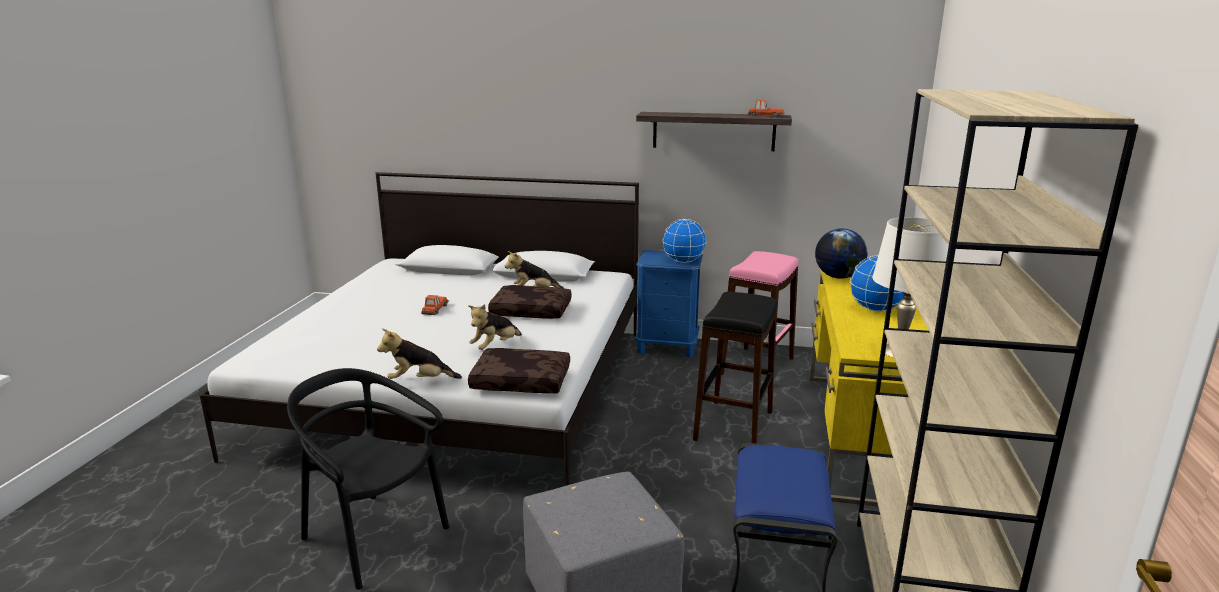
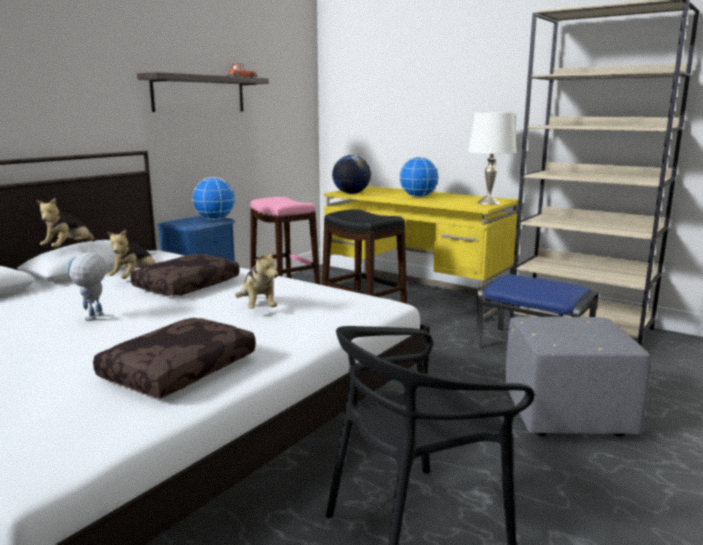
camera: 65 degrees left, 5 degrees down
plush toy [377,328,462,379] -> plush toy moved to [36,198,96,248]
toy car [421,295,449,315] -> toy robot [66,252,107,321]
brown pillow [468,348,570,394] -> brown pillow moved to [93,318,256,398]

